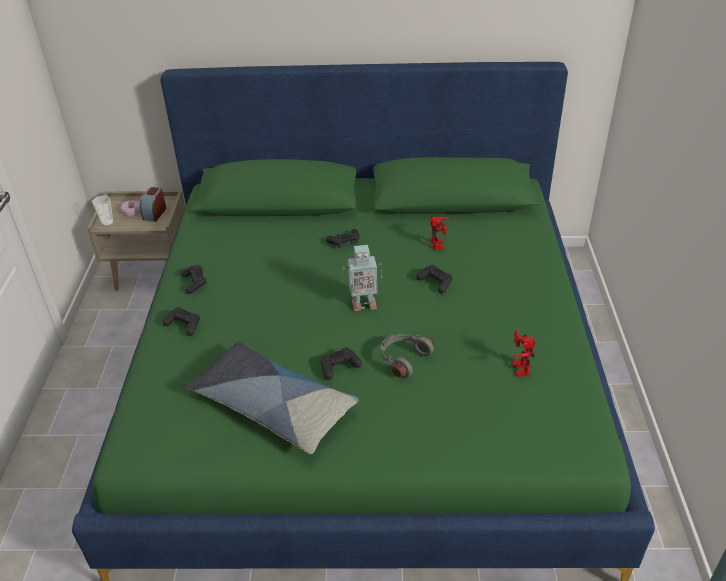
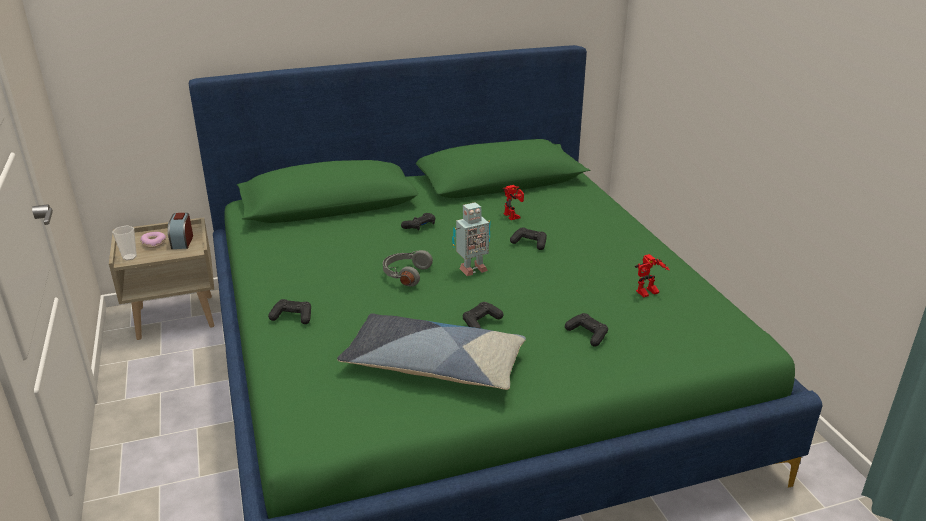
camera: 20 degrees left, 10 degrees down
black game controller [181,265,207,294] -> black game controller moved to [565,313,608,346]
grey headphones [381,334,434,378] -> grey headphones moved to [383,250,433,287]
toy robot [512,331,535,377] -> toy robot turned 90 degrees counterclockwise [635,254,670,297]

